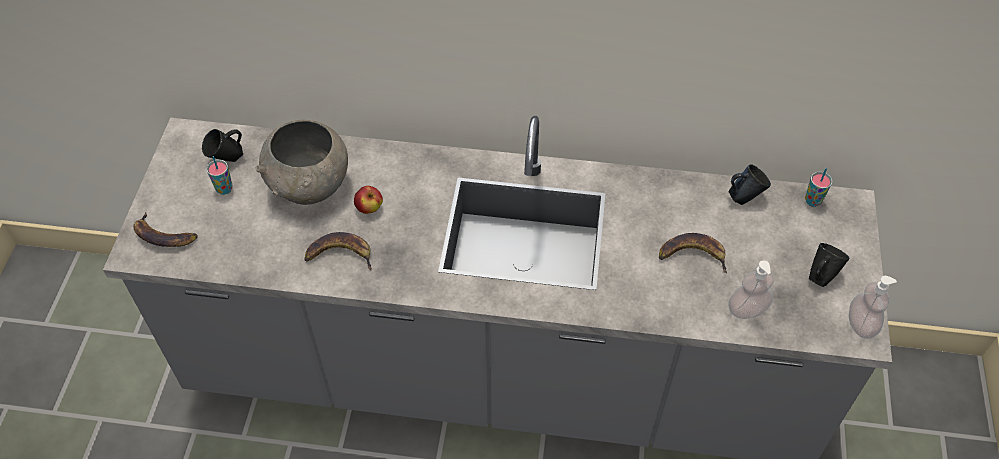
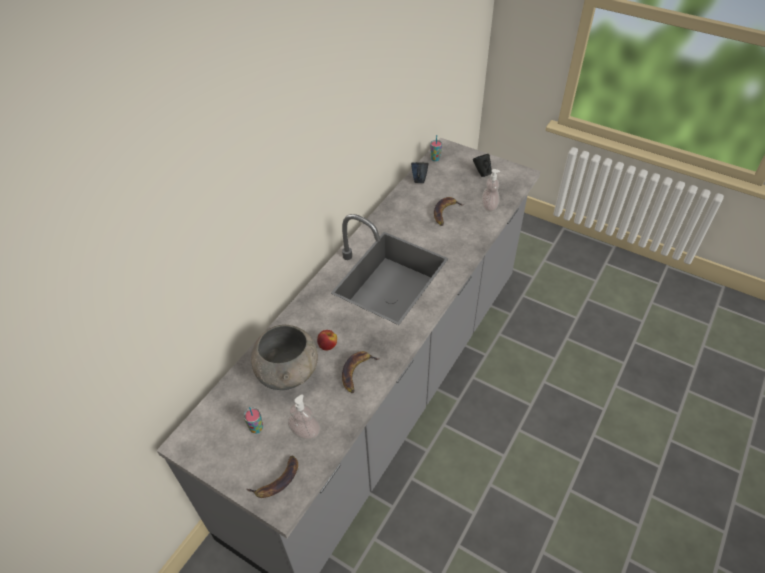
camera: 65 degrees left, 5 degrees down
black mug [202,129,243,162] -> none
soap dispenser [849,276,897,339] -> soap dispenser moved to [288,394,321,439]

